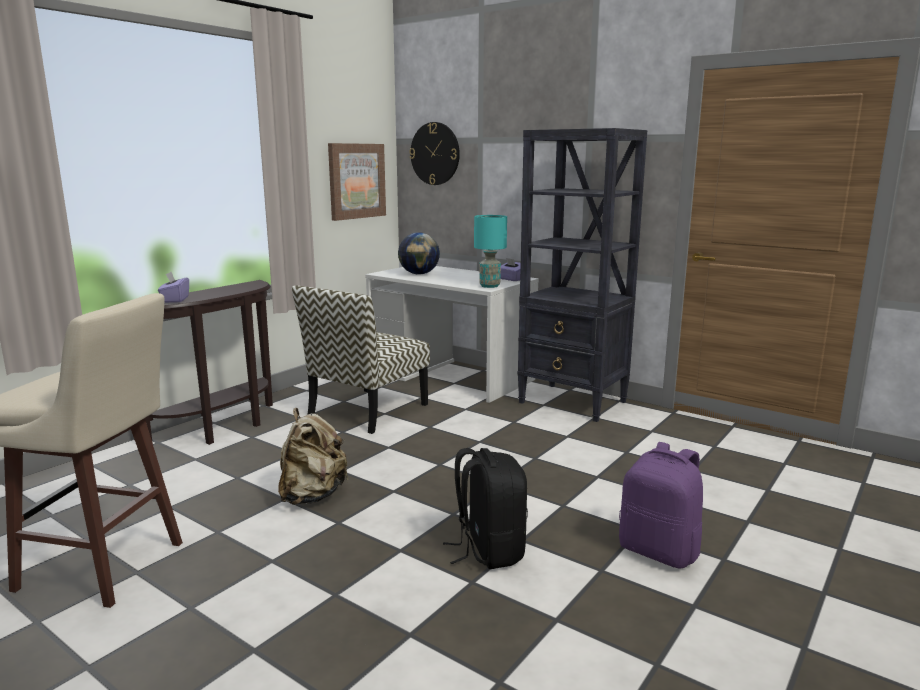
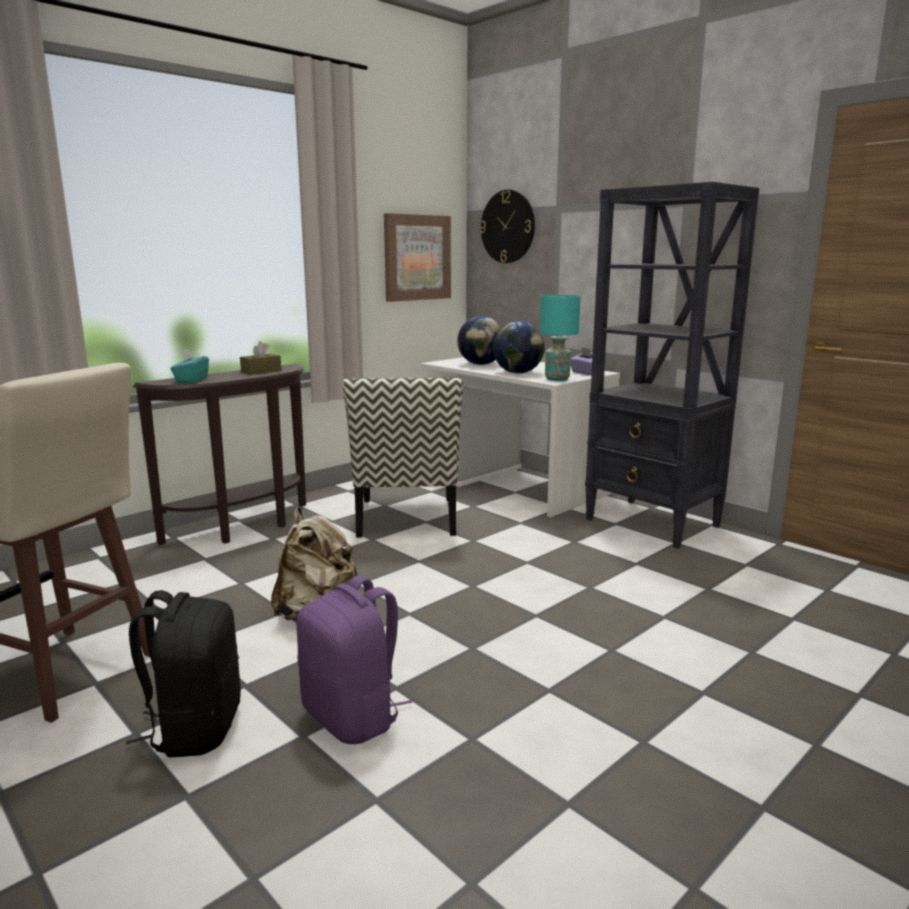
camera: 10 degrees right, 0 degrees up
purple tissue box [158,272,189,303] -> turquoise tissue box [171,349,209,383]
chair [292,285,430,434] -> chair turned 45 degrees counterclockwise [343,378,463,537]
black backpack [443,448,528,569] -> black backpack moved to [126,590,241,758]
purple backpack [619,442,703,569] -> purple backpack moved to [296,575,412,744]
none -> brown tissue box [240,341,281,374]
none -> globe [493,321,545,374]

